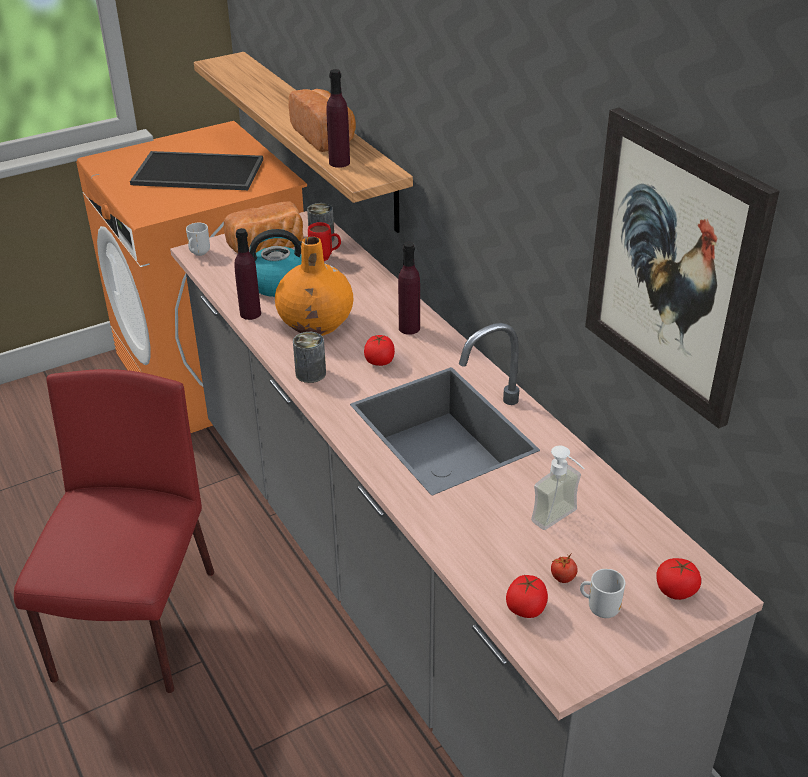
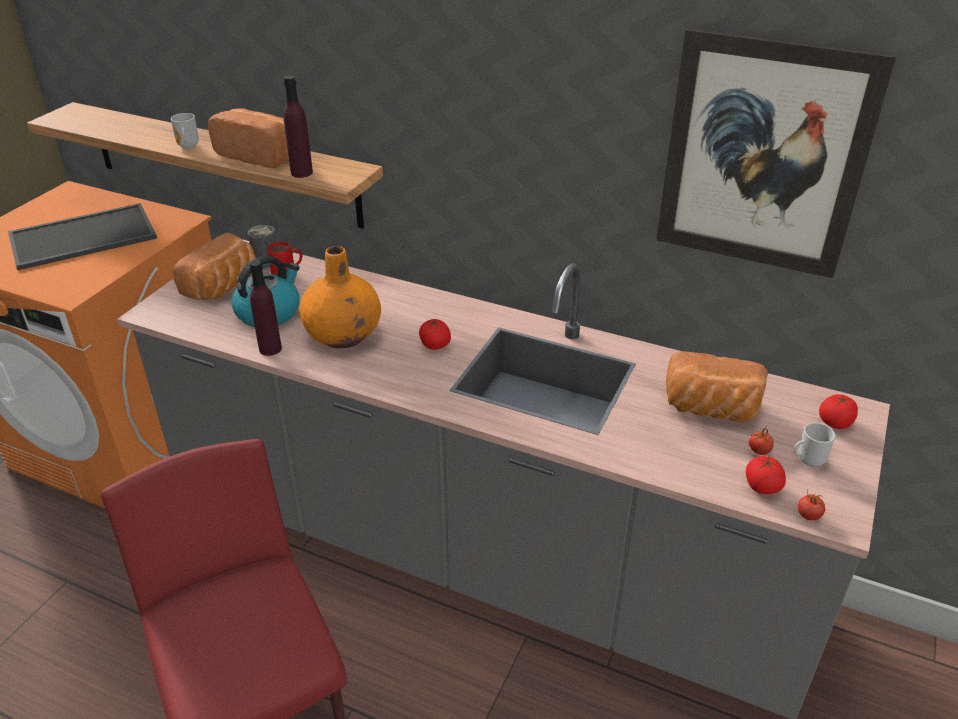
camera: 35 degrees left, 0 degrees up
mug [186,223,210,256] -> mug moved to [171,113,199,149]
can [293,332,326,383] -> none
purple bottle [398,242,420,335] -> none
soap dispenser [531,446,585,530] -> bread [666,351,768,422]
none -> tomato [798,489,825,521]

